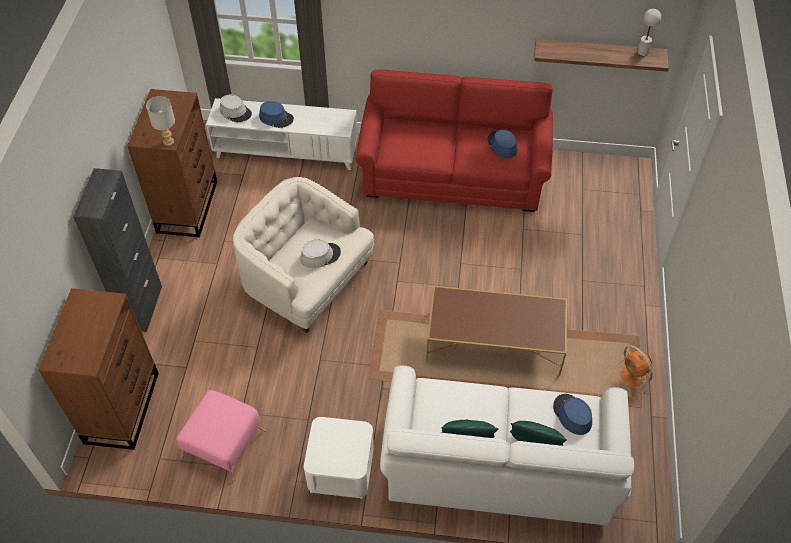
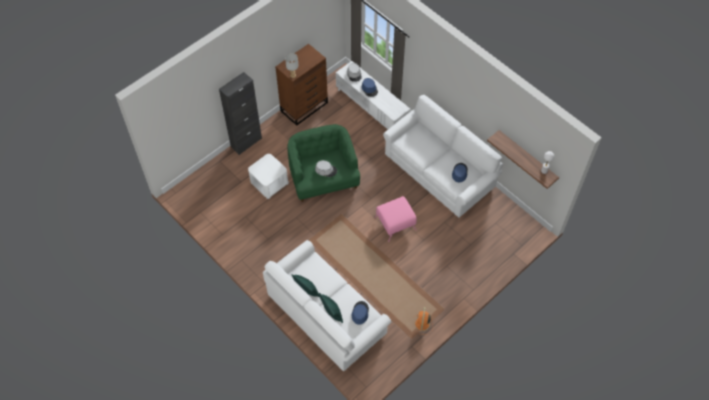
camera: 40 degrees right, 5 degrees up
brown dresser [38,288,159,450] -> none
pink ottoman [177,390,266,482] -> pink ottoman moved to [375,196,417,242]
white armchair [233,177,374,333] -> green armchair [288,124,360,202]
white side table [304,417,374,499] -> white side table moved to [248,154,289,199]
red sofa [355,69,553,212] -> white sofa [383,95,503,218]
brown coffee table [426,286,567,376] -> none

